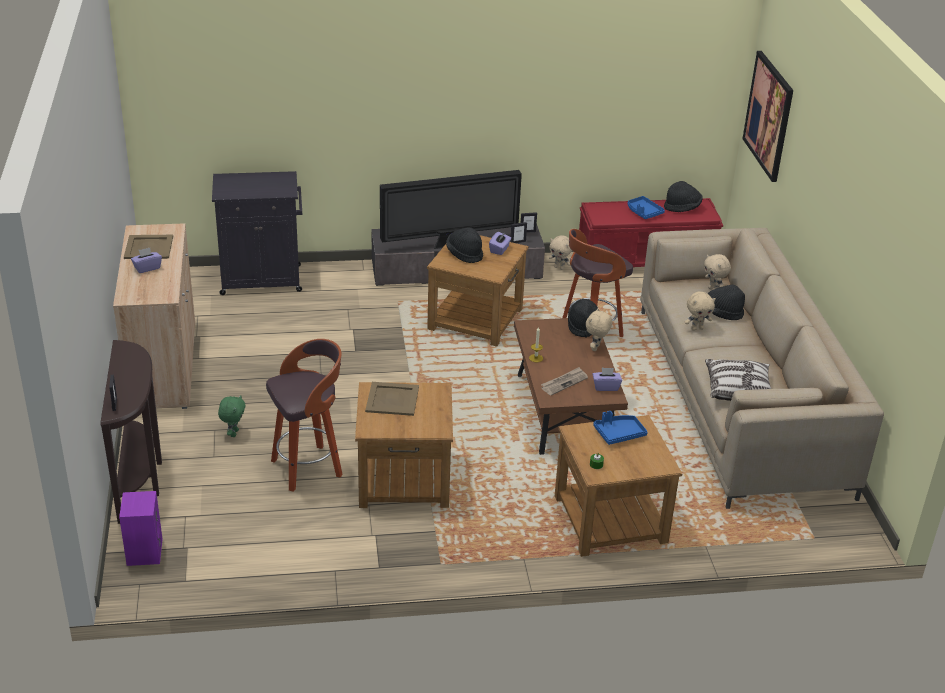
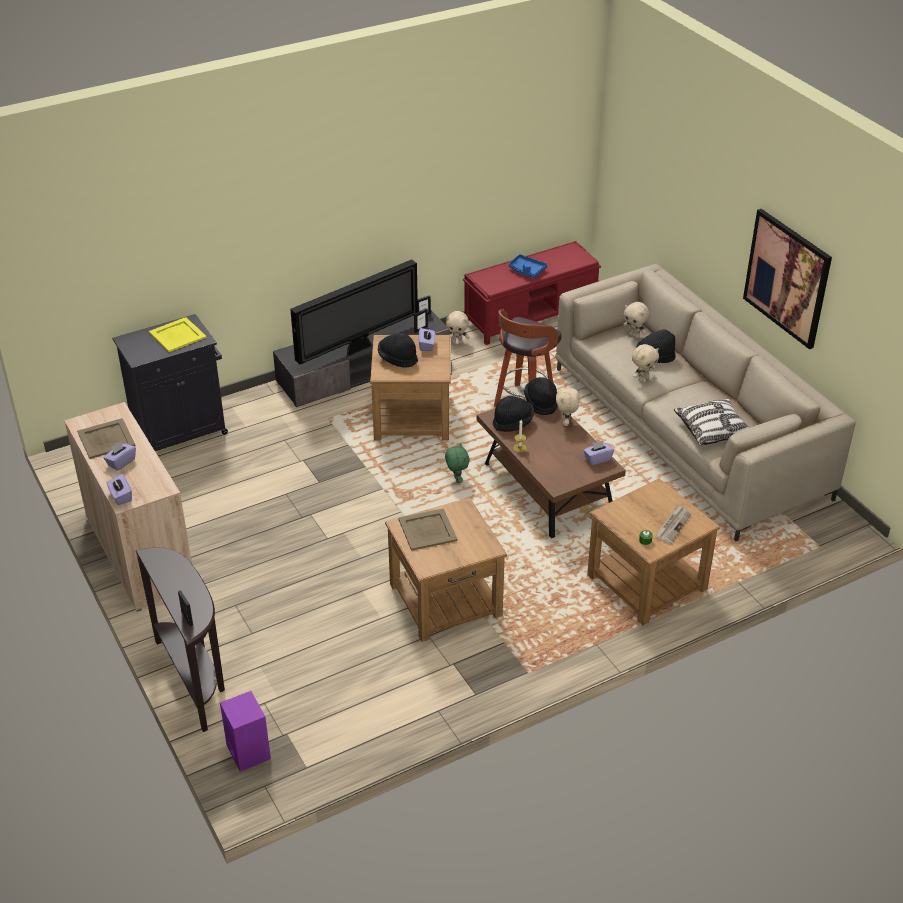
camera: 20 degrees left, 5 degrees up
green plush toy [218,395,246,437] -> green plush toy moved to [445,444,470,483]
stool [266,339,342,492] -> none
newspaper [541,367,588,395] -> newspaper moved to [655,505,692,544]
blue tray [593,411,648,445] -> none
black hat [664,181,703,212] -> black hat moved to [493,396,534,432]
picture [743,51,793,182] -> picture moved to [743,209,832,349]
none -> purple tissue box [106,474,132,505]
none -> yellow tray [149,317,207,352]

